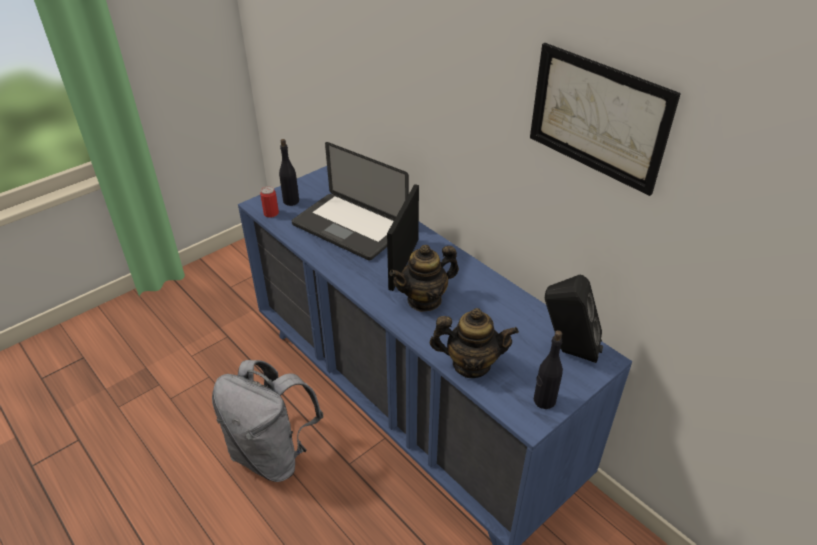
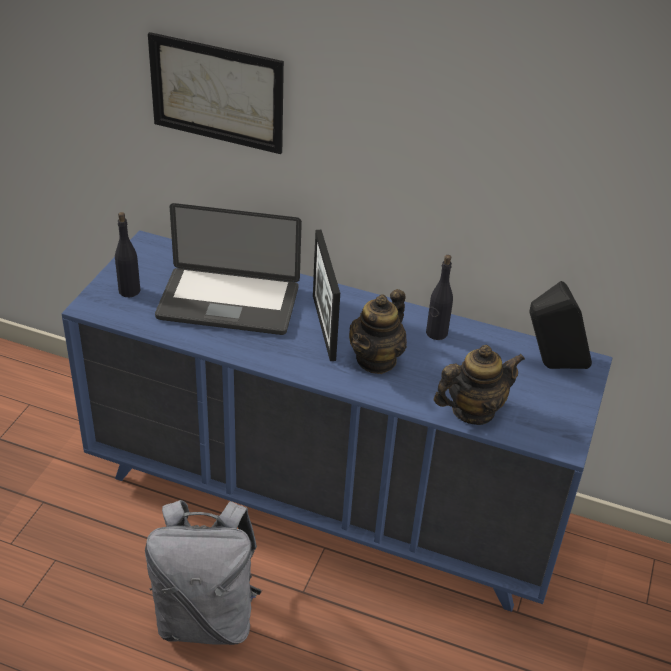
camera: 30 degrees left, 0 degrees up
can [260,186,279,218] -> none
picture [530,43,681,196] -> picture moved to [148,32,284,154]
black bottle [534,330,563,409] -> black bottle moved to [426,255,453,340]

